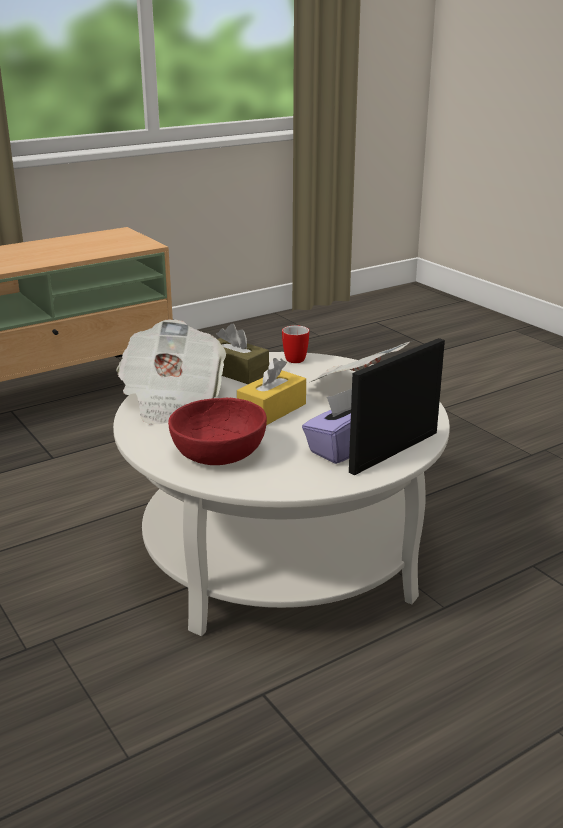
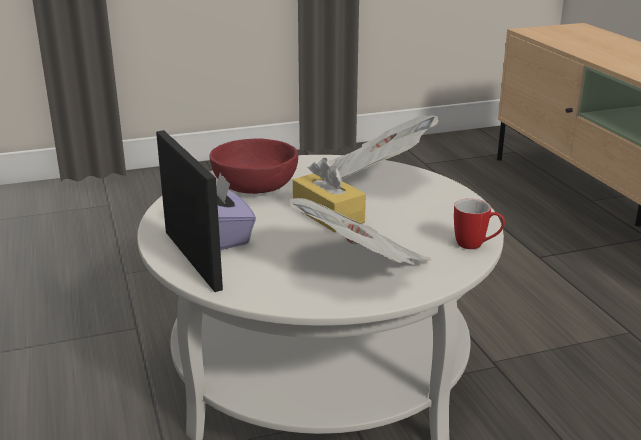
camera: 105 degrees right, 0 degrees up
brown tissue box [216,324,269,384] -> none

